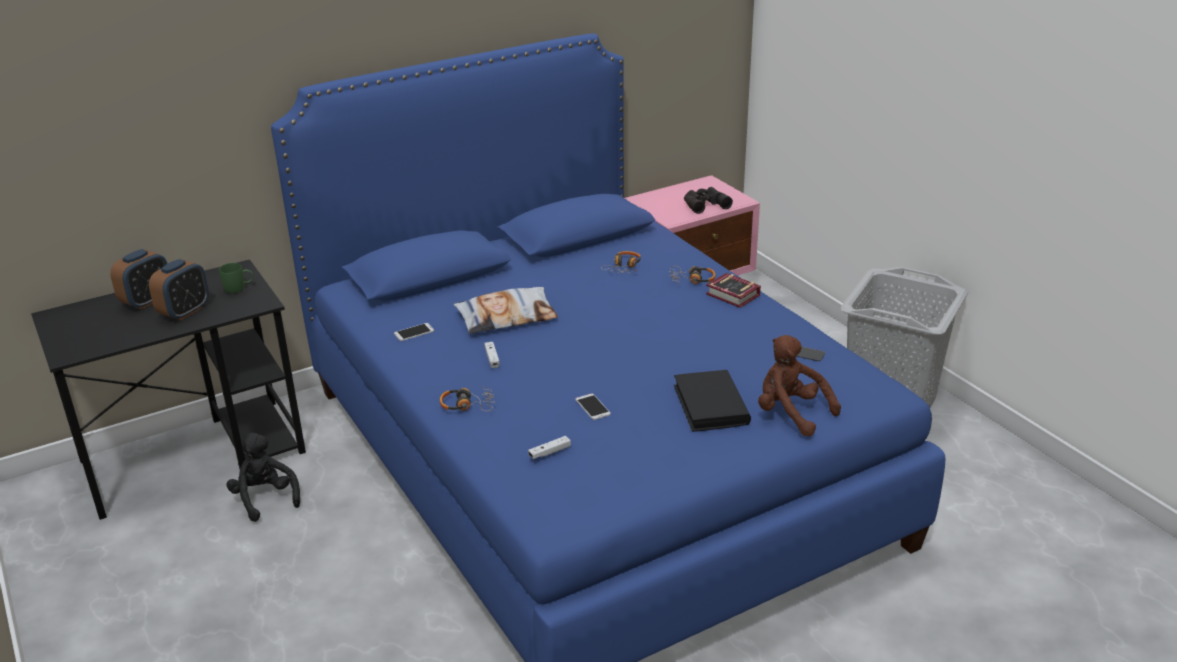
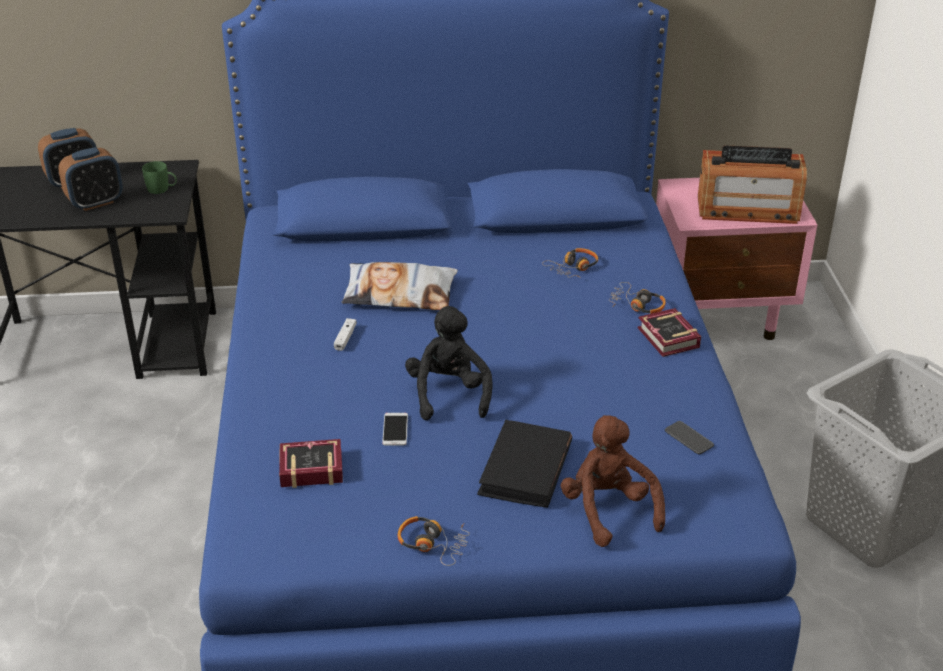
camera: 25 degrees right, 5 degrees up
black plush toy [226,433,300,522] -> black plush toy moved to [405,306,493,420]
phone [394,323,434,341] -> none
headphones [440,386,495,411] -> headphones moved to [398,516,469,566]
white game controller [528,436,571,459] -> book [279,439,343,488]
black binoculars [684,187,733,214] -> radio [698,145,807,224]

